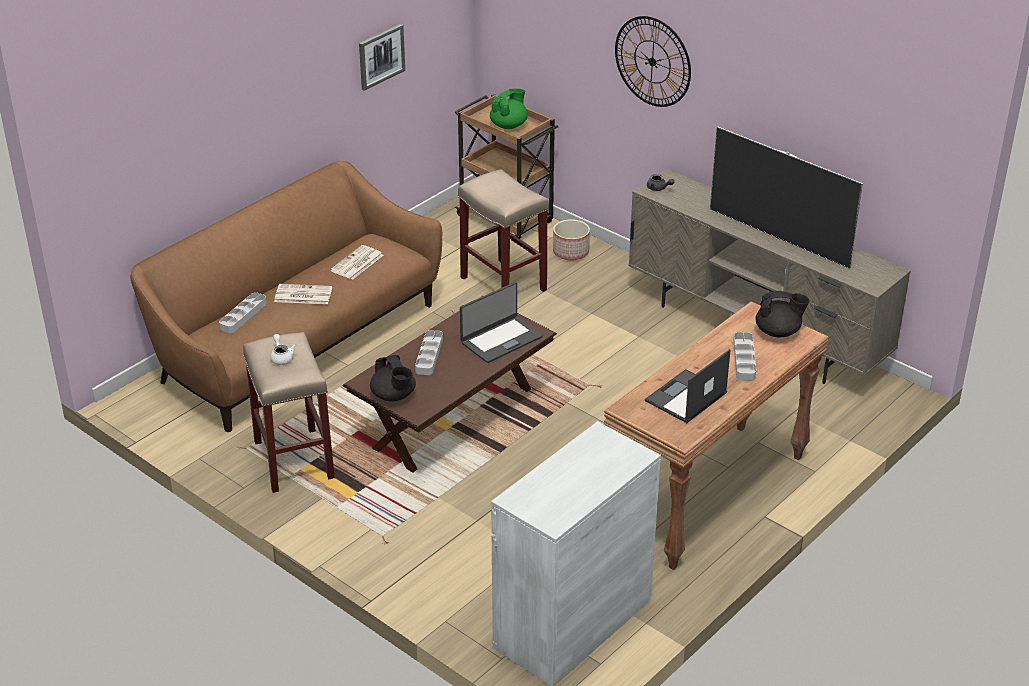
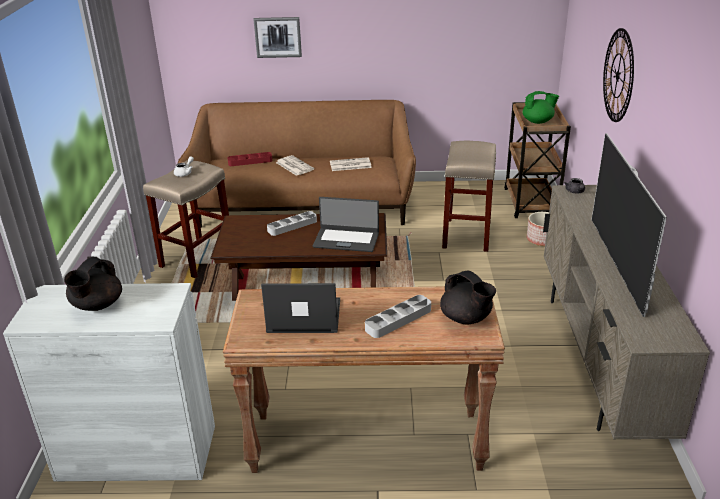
camera: 50 degrees right, 5 degrees down
grey tray [219,292,266,333] -> red tray [227,152,272,166]
picture [359,24,405,91] -> picture moved to [253,17,302,58]
black teapot [370,355,416,402] -> black teapot moved to [64,256,122,311]

